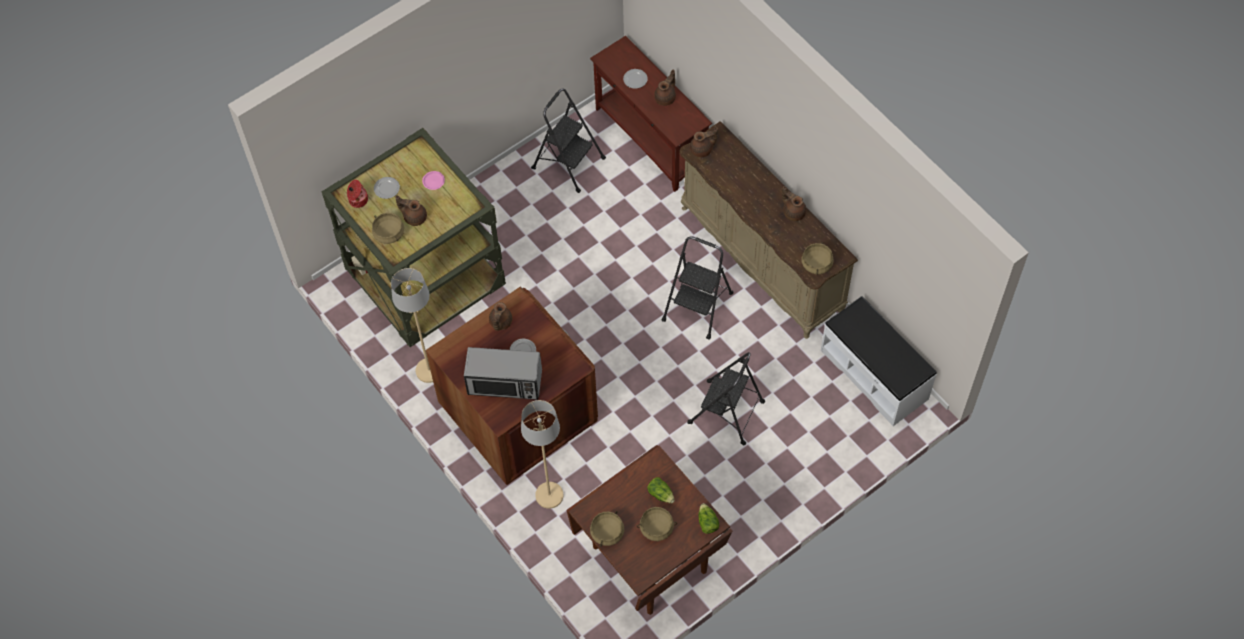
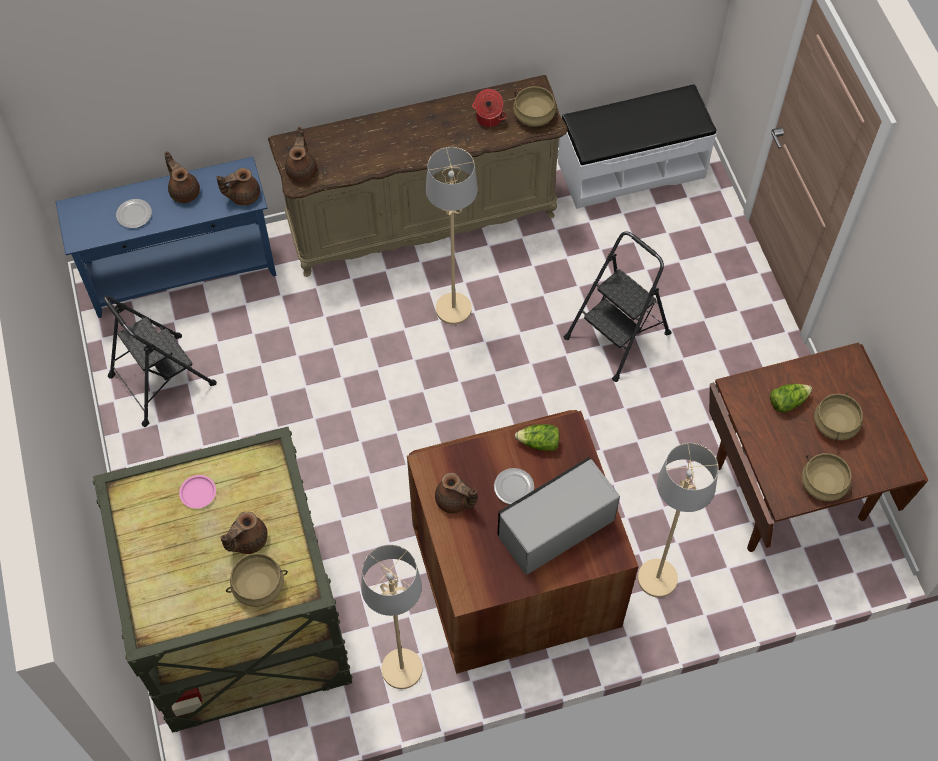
camera: 70 degrees left, 0 degrees up
cooking pot [347,180,368,208] -> cooking pot moved to [472,89,506,127]
plate [374,177,400,199] -> none
microwave [464,347,542,400] -> microwave turned 150 degrees counterclockwise [497,457,620,575]
brown console table [590,36,712,192] -> blue console table [56,157,277,318]
black step ladder [661,236,734,339] -> beige floor lamp [425,147,478,325]
lettuce [698,503,719,534] -> lettuce moved to [515,424,560,451]
brown teapot [782,186,806,221] -> brown teapot moved to [216,168,260,206]

